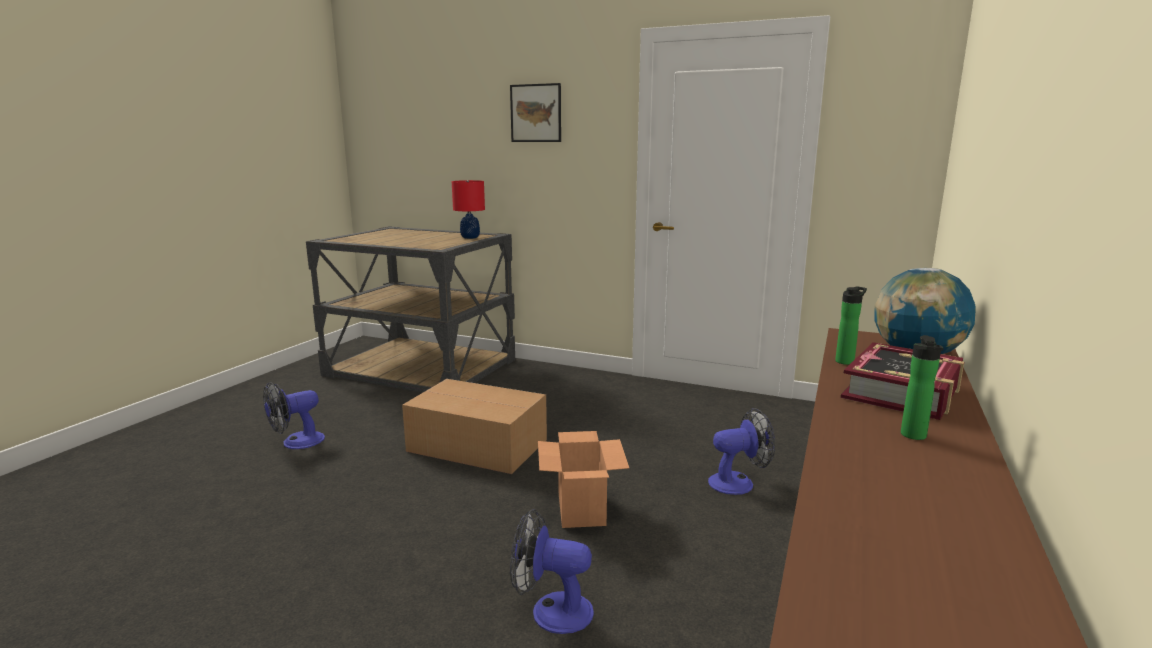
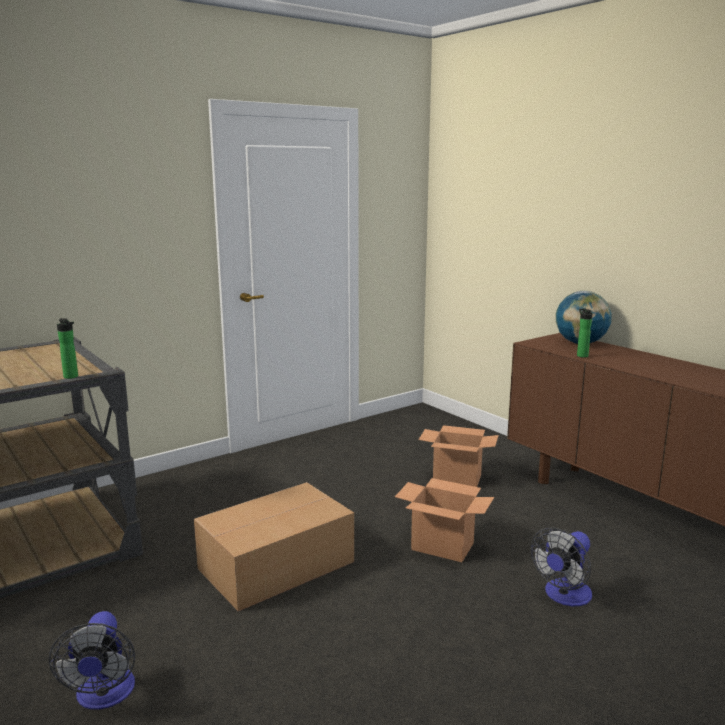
camera: 60 degrees left, 0 degrees up
red table lamp [452,180,485,239] -> none
picture [510,83,561,142] -> none
fan [708,408,775,495] -> cardboard box [419,425,499,487]
book [841,342,964,420] -> none
bottle [901,335,943,440] -> bottle moved to [57,318,78,379]

